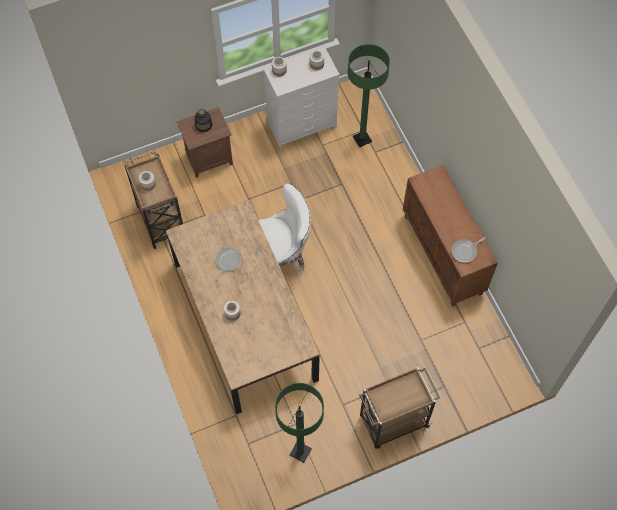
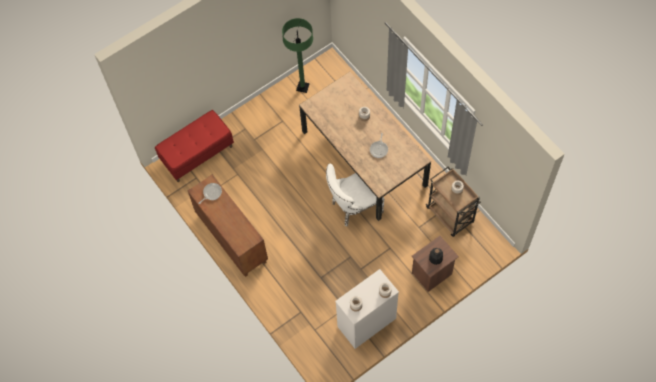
camera: 170 degrees right, 0 degrees up
green floor lamp [347,44,390,148] -> none
brown cart [359,367,440,449] -> none
none -> red bench [155,110,234,182]

